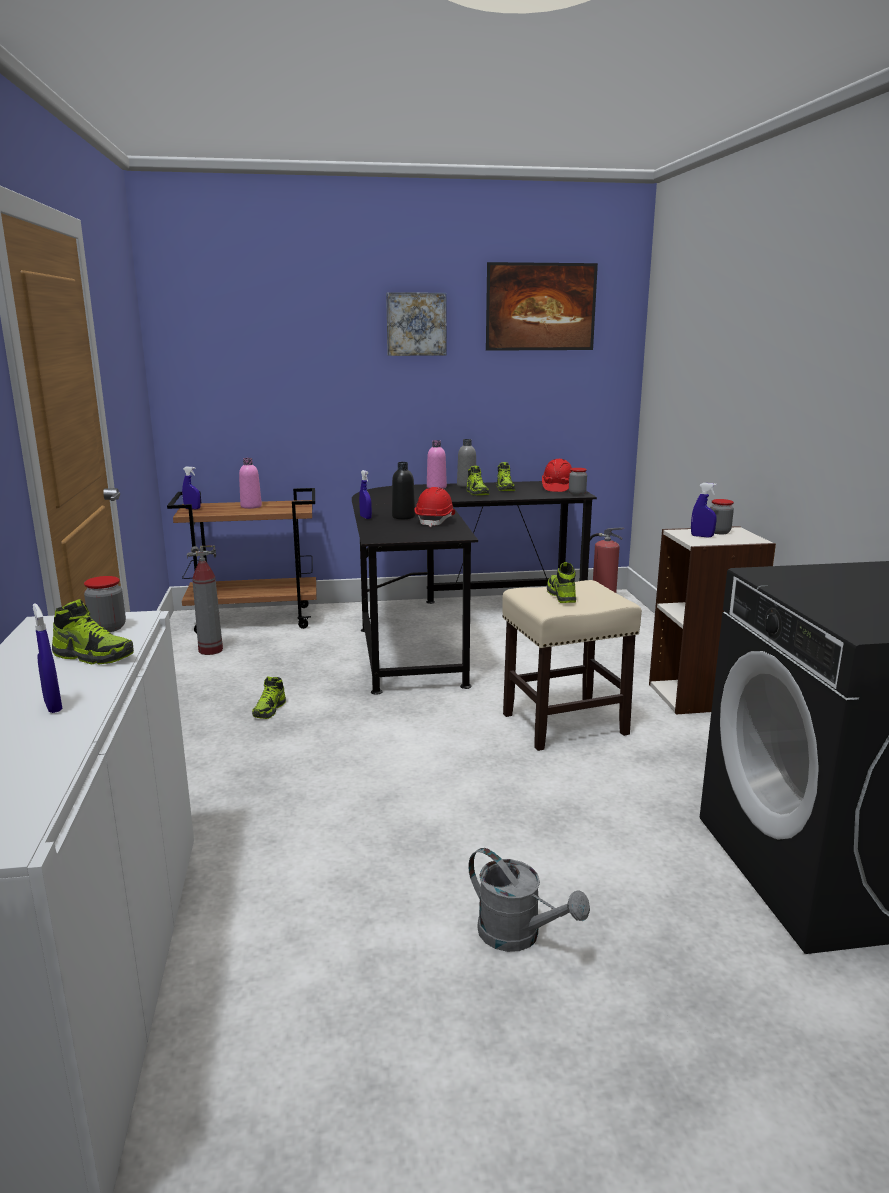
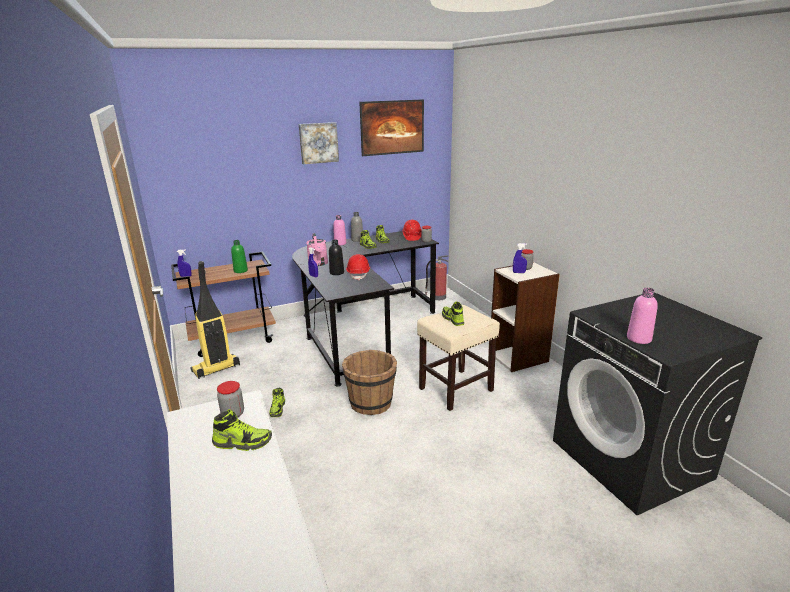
camera: 15 degrees left, 5 degrees up
blue spray bottle [33,603,62,713] -> none
fire extinguisher [187,545,223,655] -> vacuum cleaner [191,261,240,379]
pink bottle [239,458,262,509] -> pink bottle moved to [627,288,658,344]
grey watering can [468,848,590,952] -> none
none -> green bottle [231,240,248,273]
none -> pink watering can [306,233,328,266]
none -> brown bucket [342,350,397,415]

